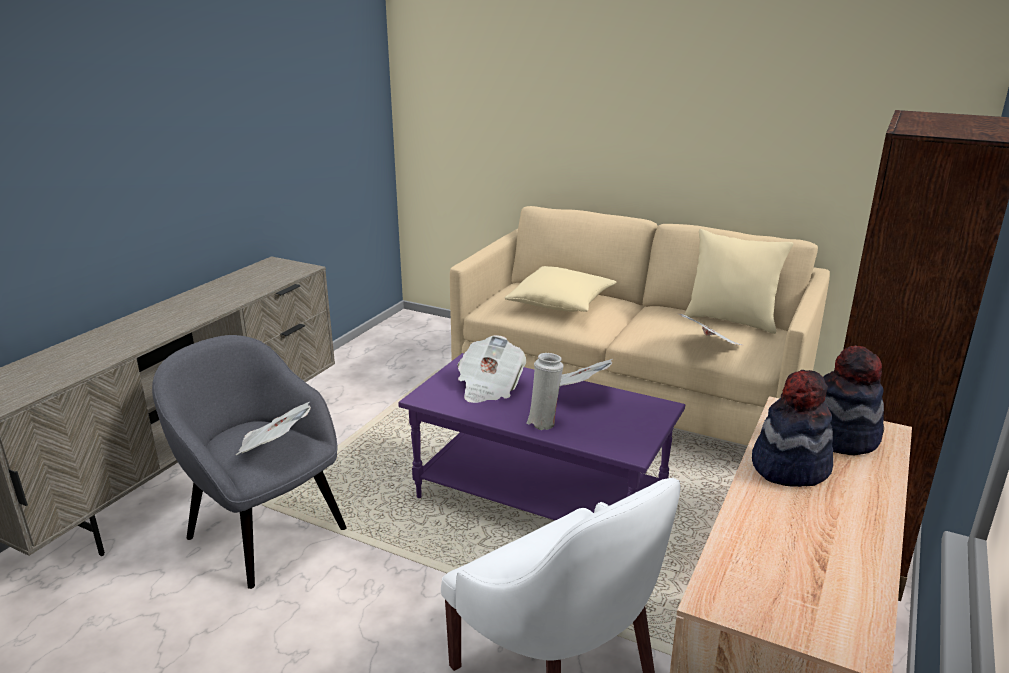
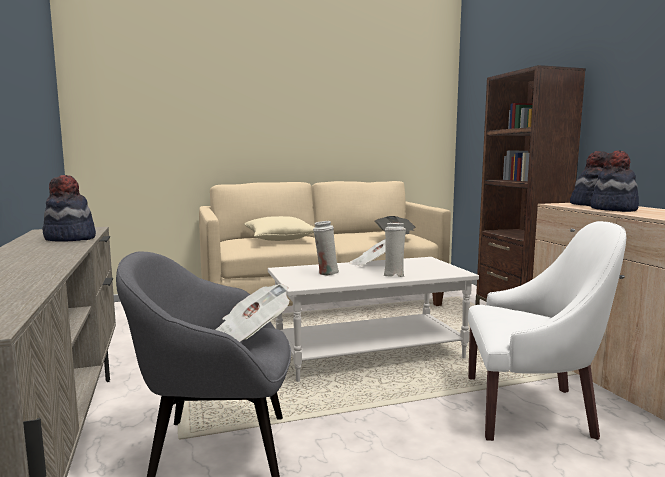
camera: 45 degrees left, 15 degrees down
purple coffee table [398,353,685,520] -> white coffee table [268,257,479,382]
newspaper [457,335,527,403] -> white vase [313,221,339,276]
beige pillow [684,229,793,334] -> none
none -> hat [42,175,96,241]

